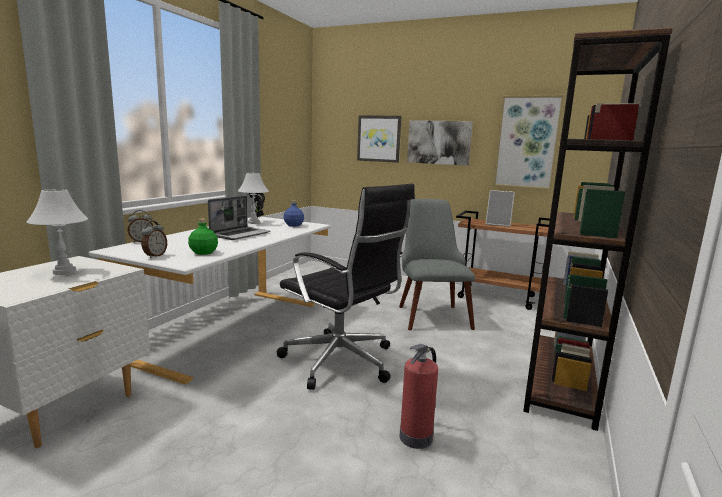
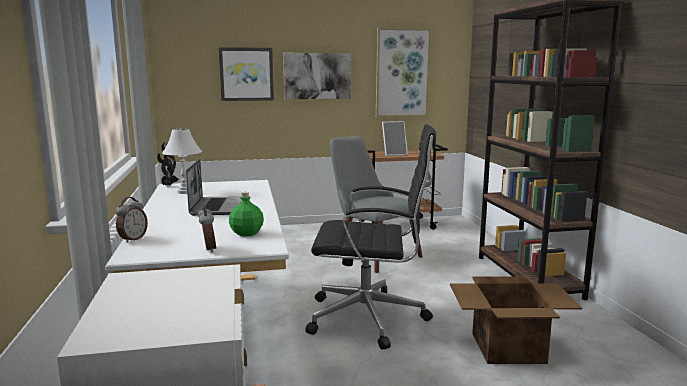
camera: 35 degrees left, 0 degrees up
white table lamp [27,189,88,275] -> none
blue bottle [284,200,304,227] -> none
fire extinguisher [400,344,438,449] -> cardboard box [450,277,582,364]

